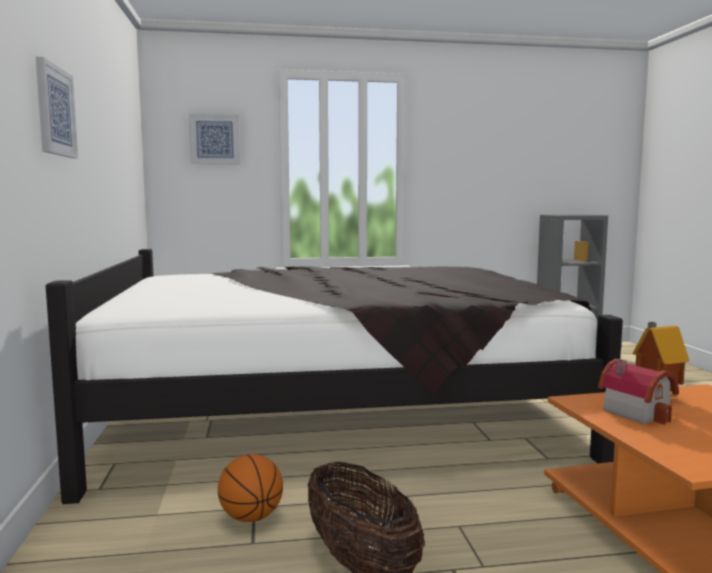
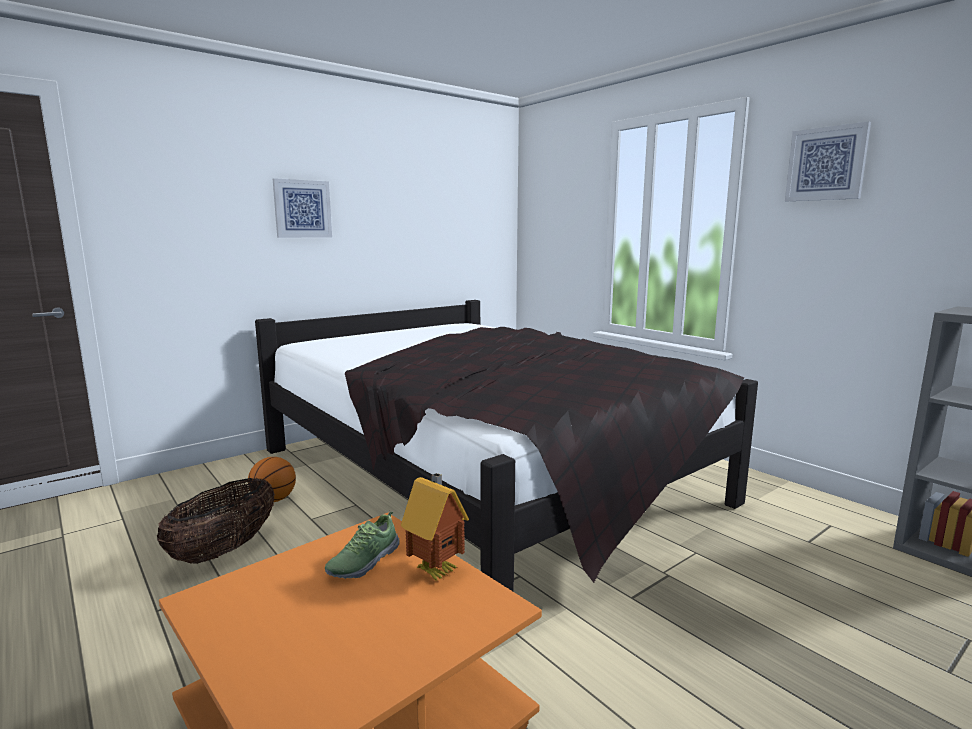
camera: 60 degrees right, 5 degrees up
picture [189,113,240,165] -> picture moved to [785,121,871,201]
toy house [598,359,679,425] -> shoe [325,511,400,579]

